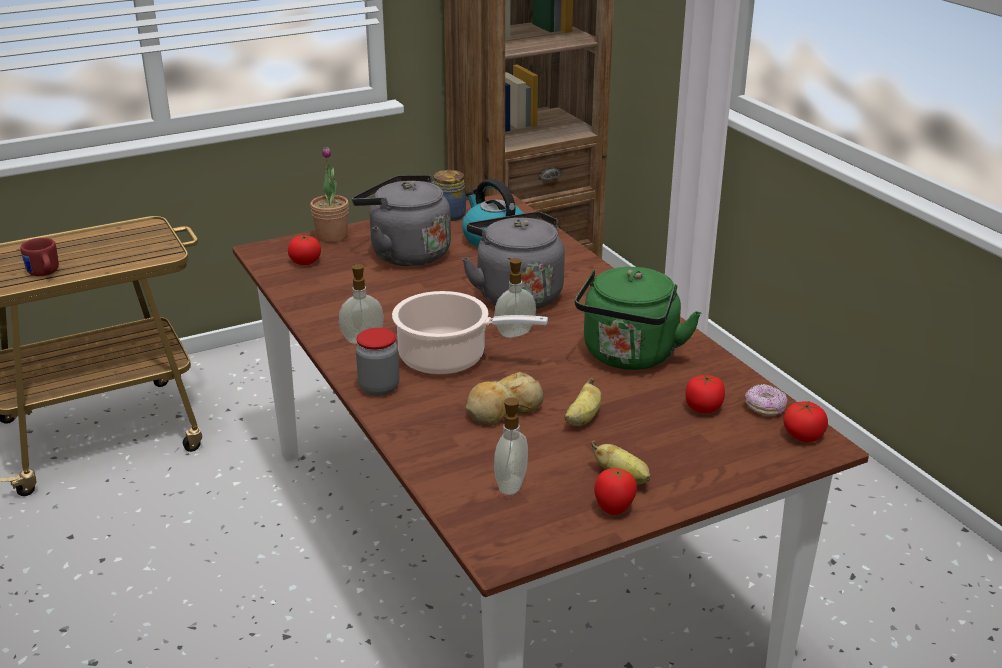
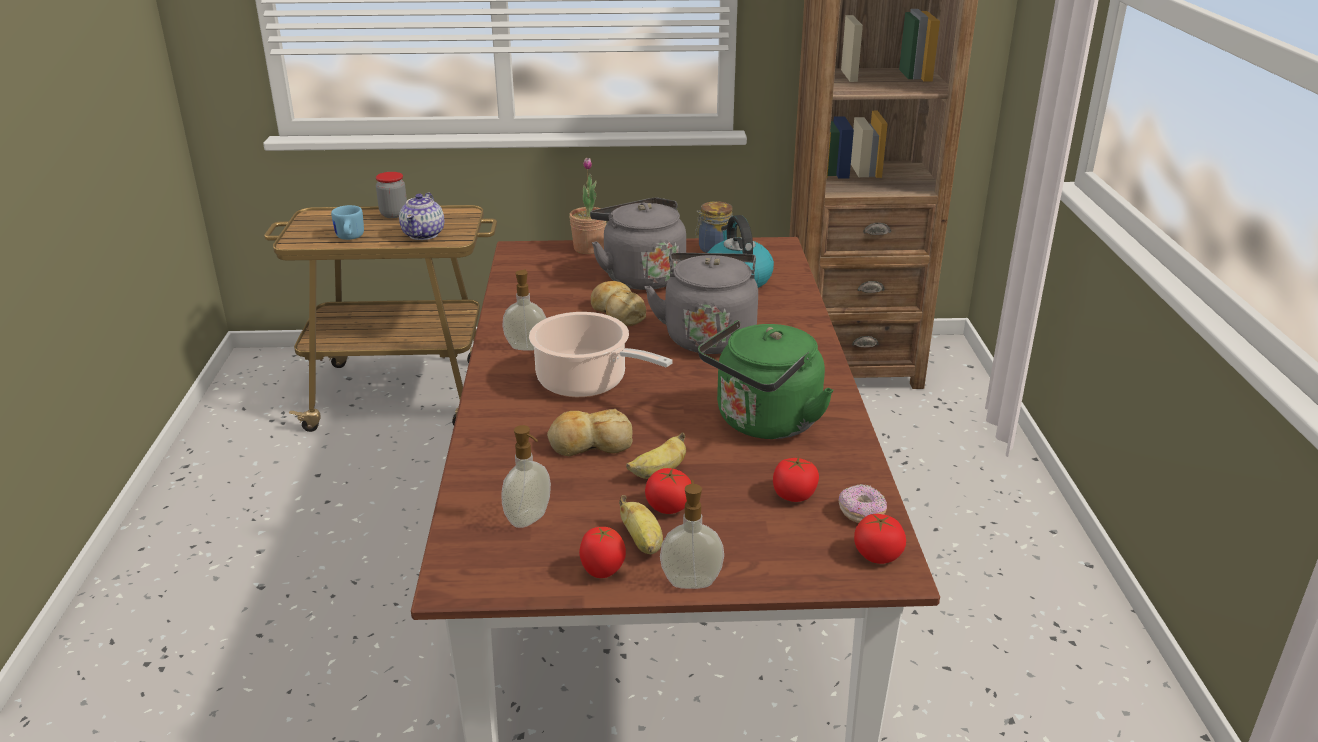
camera: 25 degrees right, 0 degrees up
red mug [20,238,59,276] -> blue mug [331,205,364,240]
tomato [288,235,321,265] -> tomato moved to [645,468,691,514]
jar [356,328,399,396] -> jar moved to [376,172,407,218]
soap dispenser [494,258,536,338] -> soap dispenser moved to [660,480,724,589]
none -> teapot [399,192,444,240]
none -> bread [591,281,646,326]

